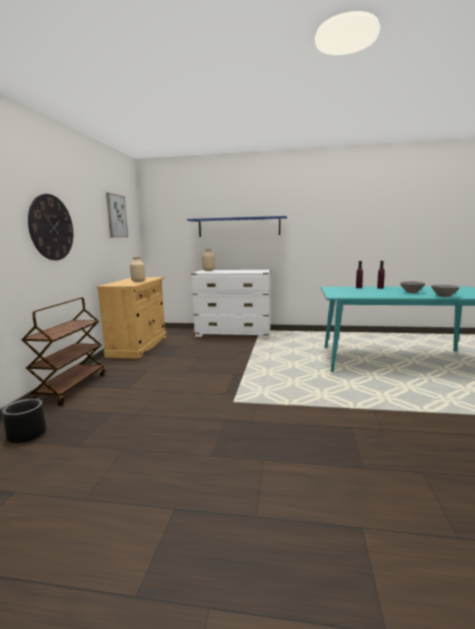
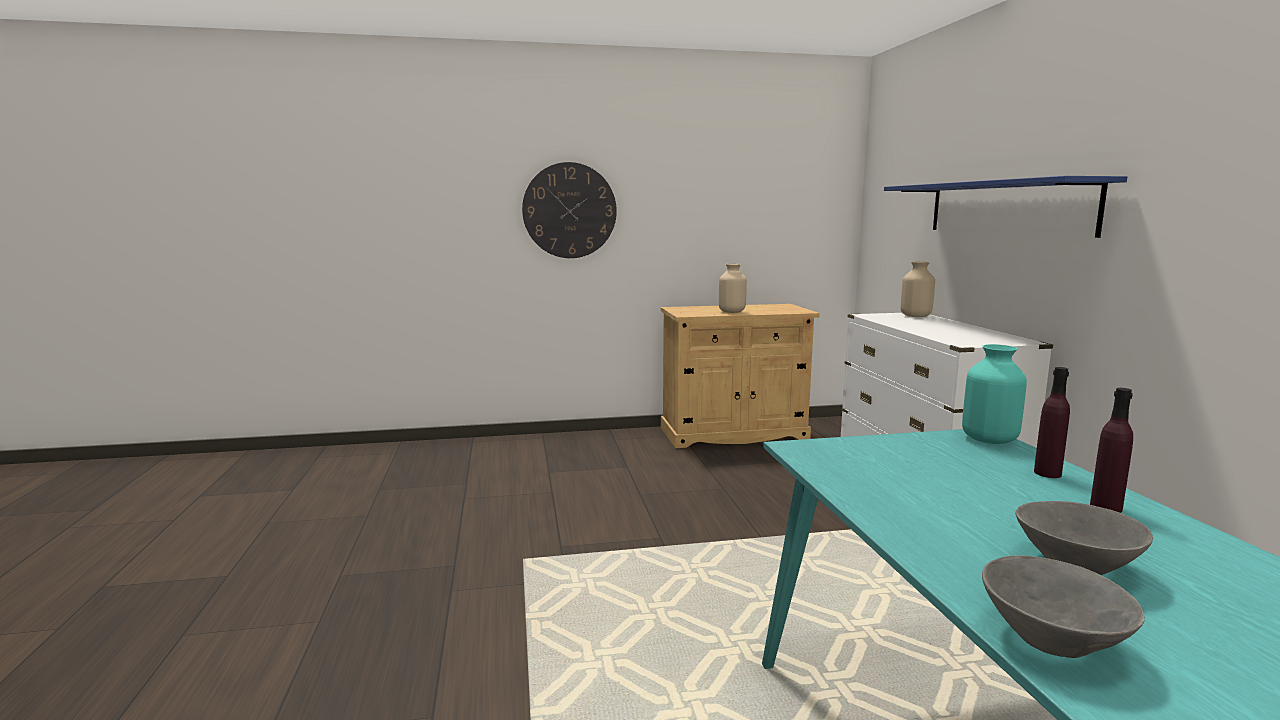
camera: 70 degrees right, 0 degrees up
black planter [2,399,46,443] -> none
brown cart [21,297,105,406] -> none
picture [106,193,128,238] -> none
none -> turquoise vase [962,344,1027,444]

